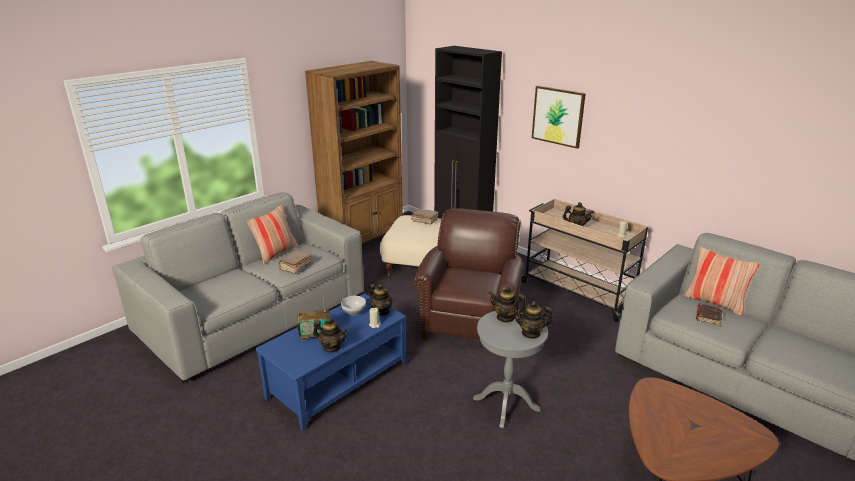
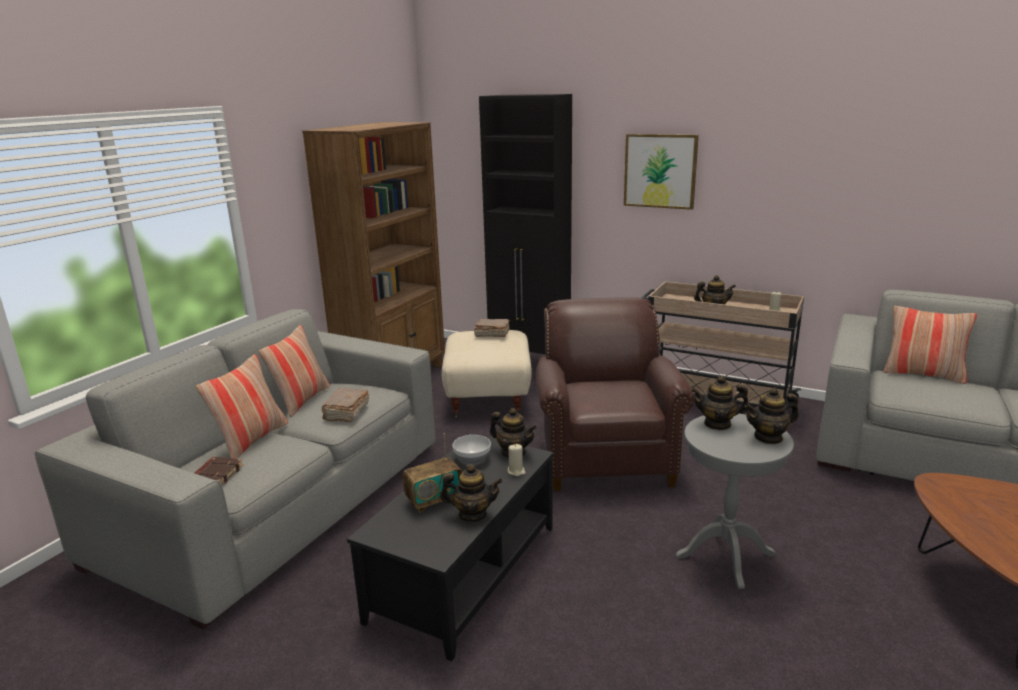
camera: 15 degrees left, 5 degrees down
blue coffee table [255,293,406,431] -> black coffee table [347,433,553,661]
brown book [696,304,722,325] -> brown book moved to [194,457,243,485]
none -> pillow [196,354,288,459]

